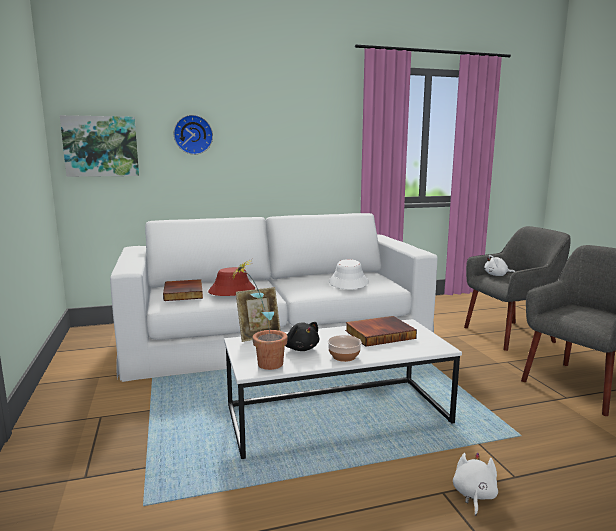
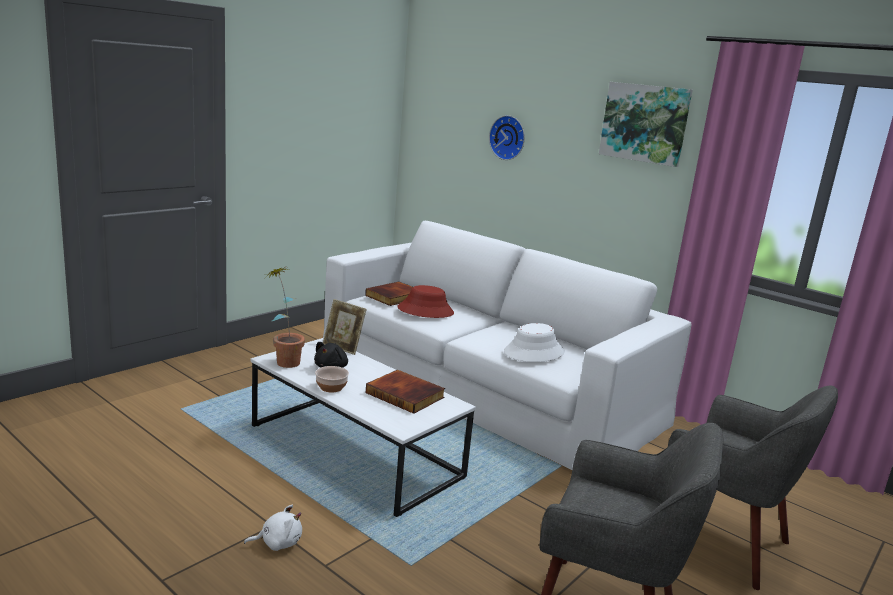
camera: 55 degrees right, 5 degrees up
picture [60,115,139,177] -> picture moved to [599,82,693,167]
white plush toy [484,255,515,276] -> none

